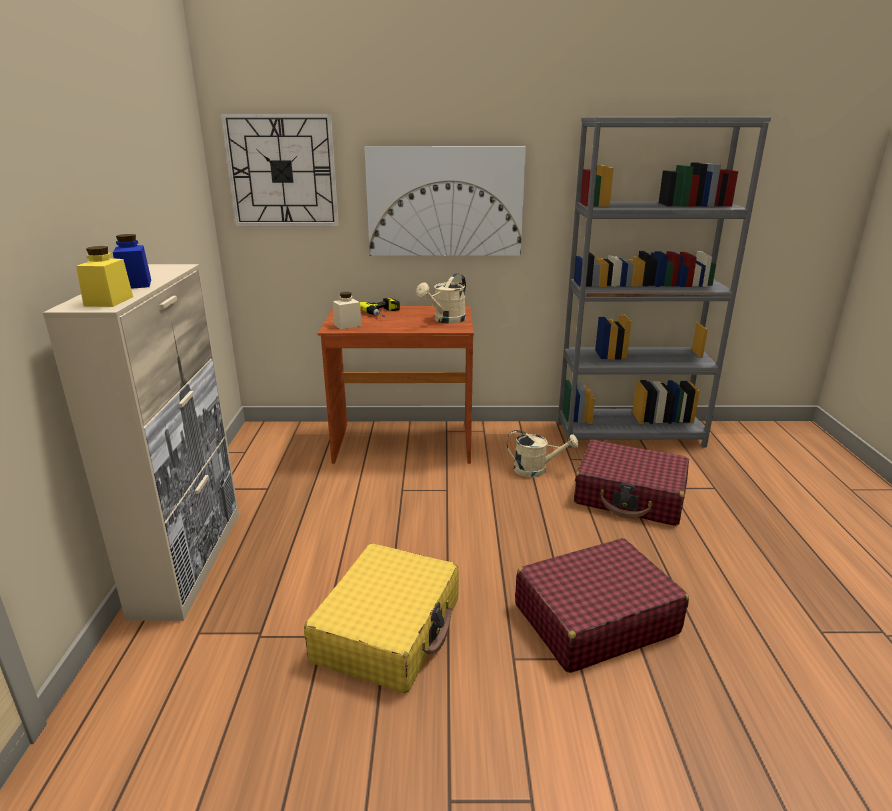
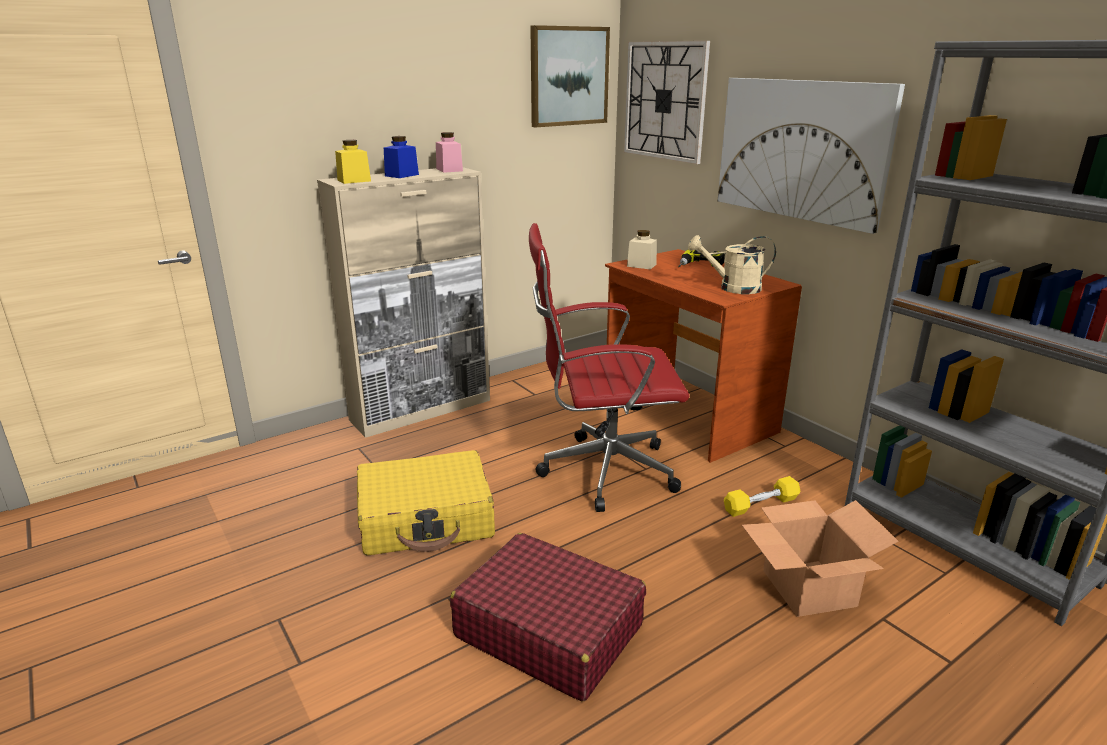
camera: 55 degrees right, 0 degrees up
beige watering can [506,430,579,477] -> yellow dumbbell [724,476,800,517]
red suitcase [574,440,689,526] -> cardboard box [742,500,899,617]
none -> pink jar [436,132,463,173]
none -> red office chair [529,223,689,512]
none -> picture [530,25,610,127]

